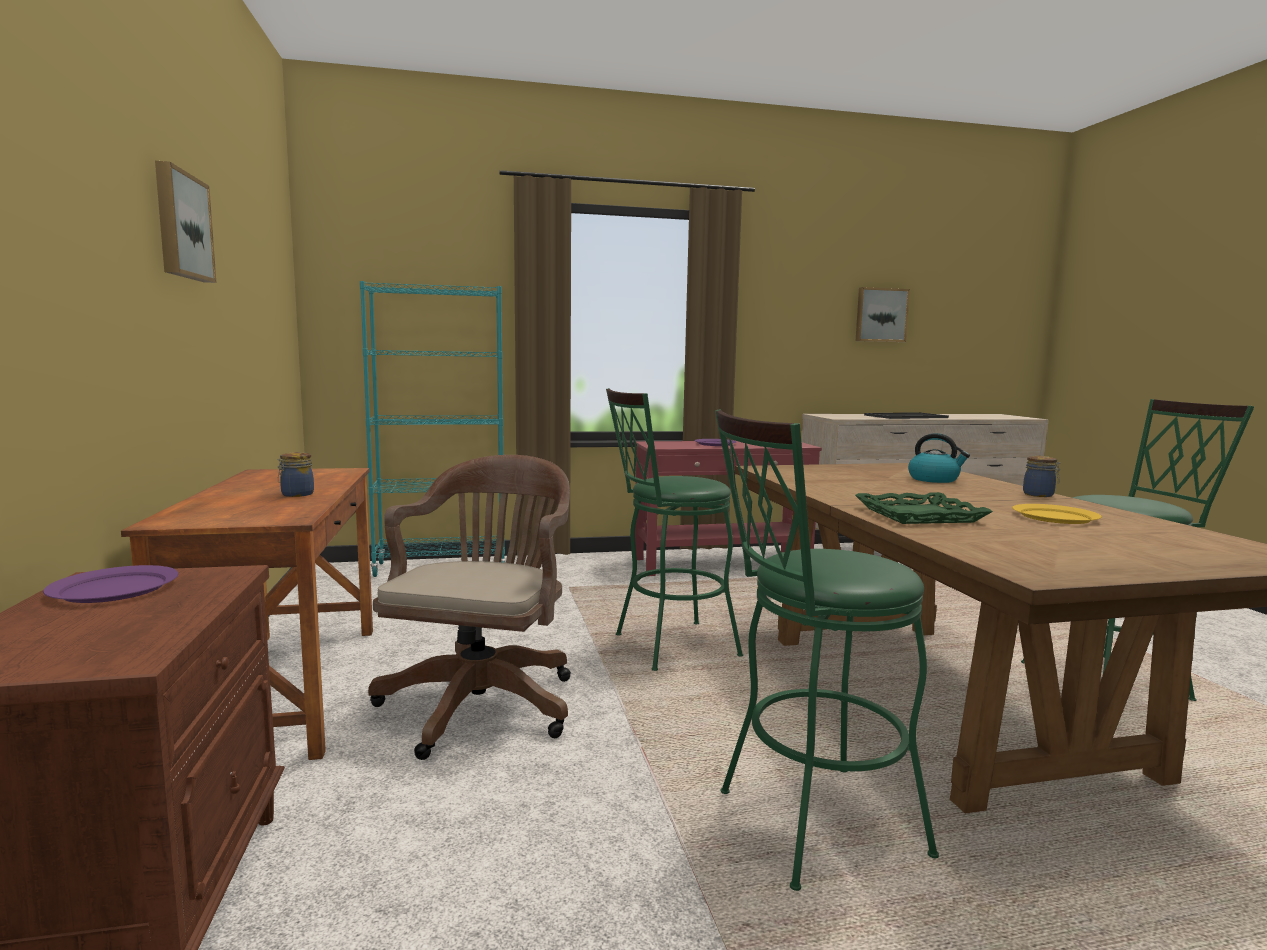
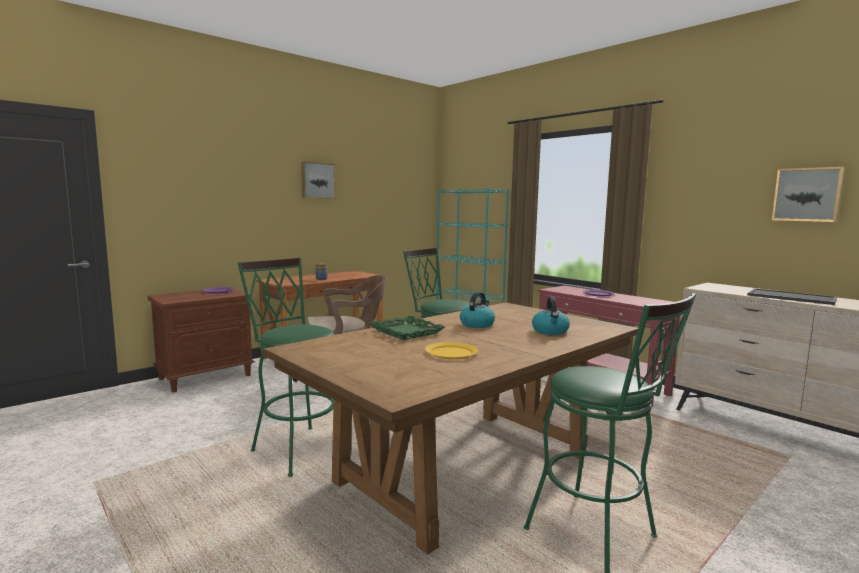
camera: 60 degrees right, 0 degrees up
jar [1023,456,1061,497] -> none
none -> kettle [460,292,495,328]

